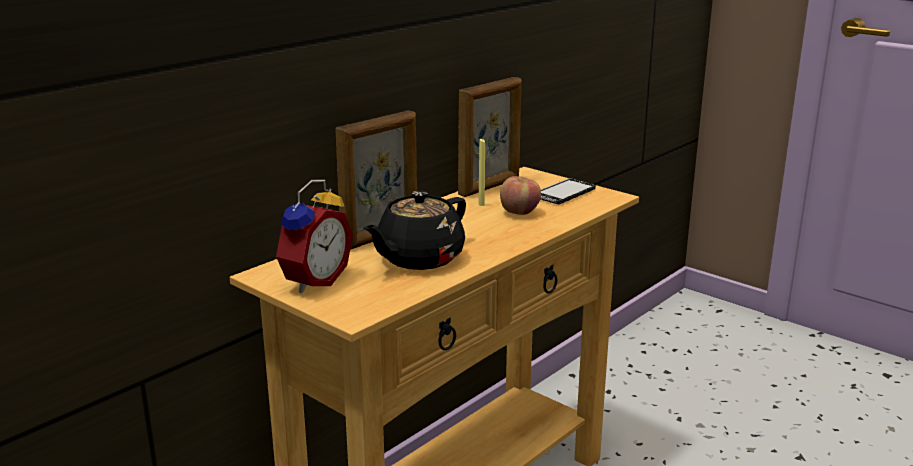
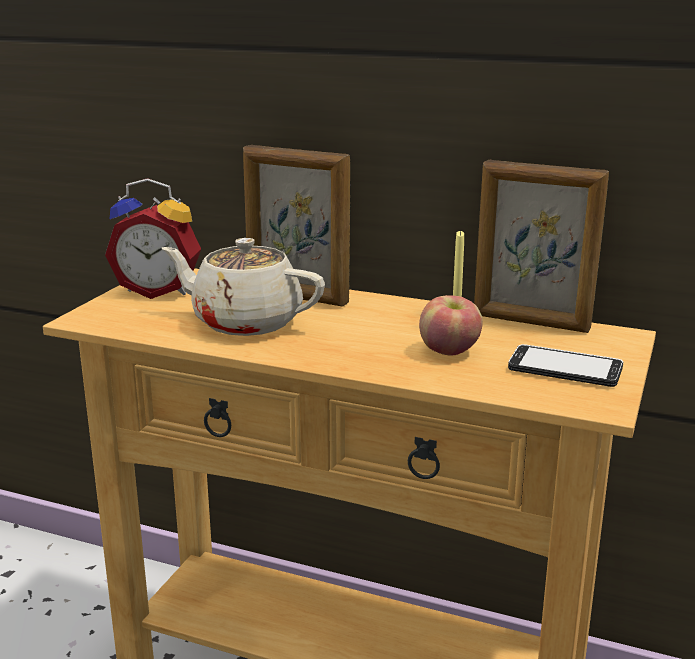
camera: 70 degrees right, 0 degrees up
black teapot [363,190,466,270] -> beige teapot [161,238,325,336]

